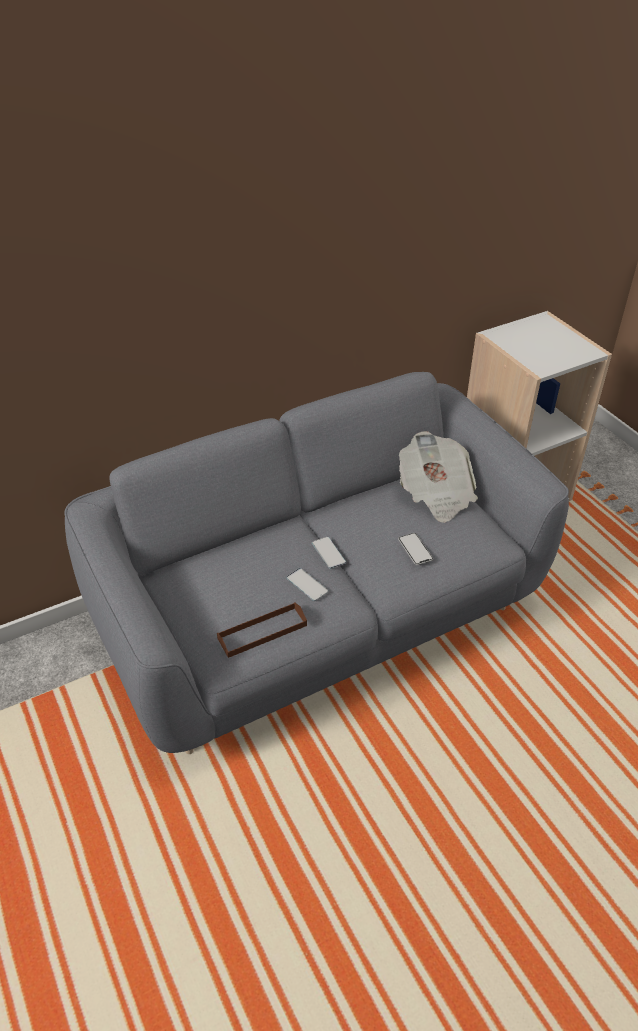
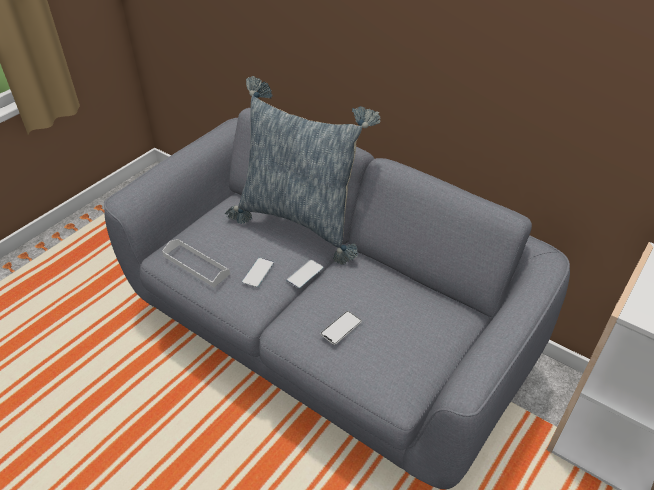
camera: 65 degrees right, 0 degrees up
brown tray [217,602,307,658] -> white tray [162,239,230,287]
newspaper [399,431,478,523] -> none
none -> pillow [225,76,381,265]

